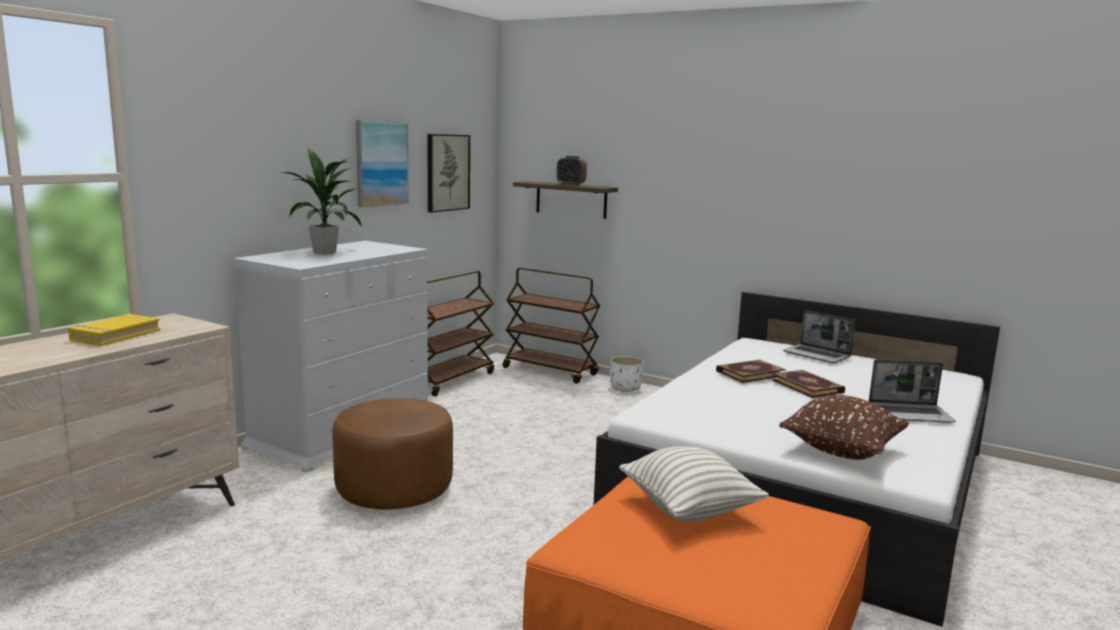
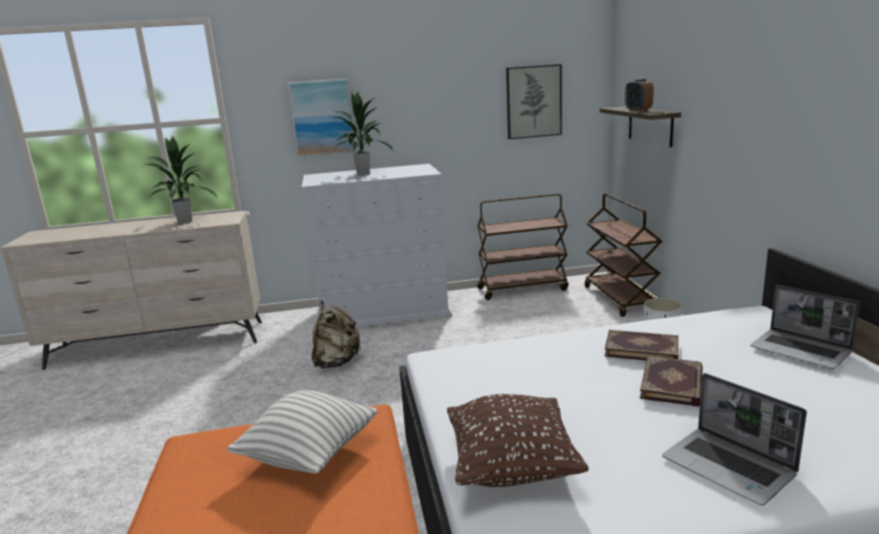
camera: 50 degrees right, 5 degrees up
yellow book [68,314,160,346] -> potted plant [140,136,220,224]
brown ottoman [332,398,453,509] -> beige backpack [312,301,362,368]
picture [356,120,409,207] -> picture moved to [288,78,355,157]
laptop [783,310,856,363] -> laptop turned 45 degrees counterclockwise [751,285,860,369]

